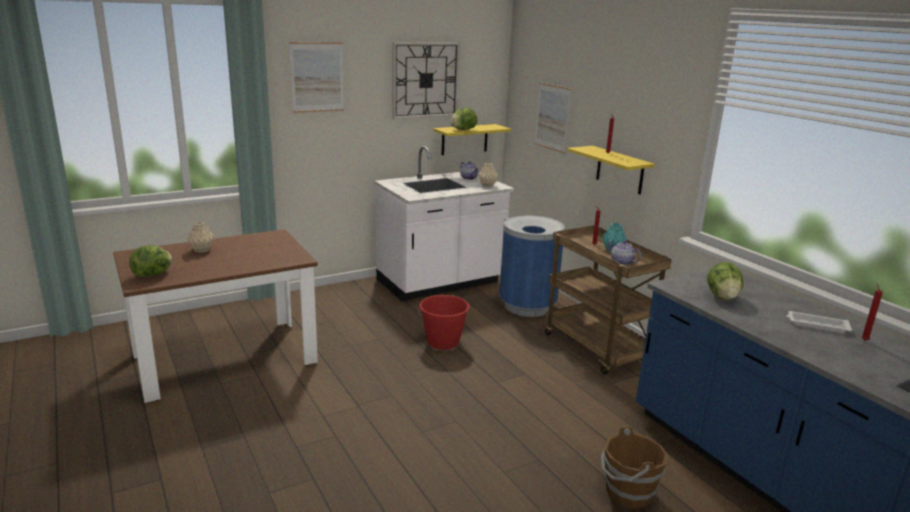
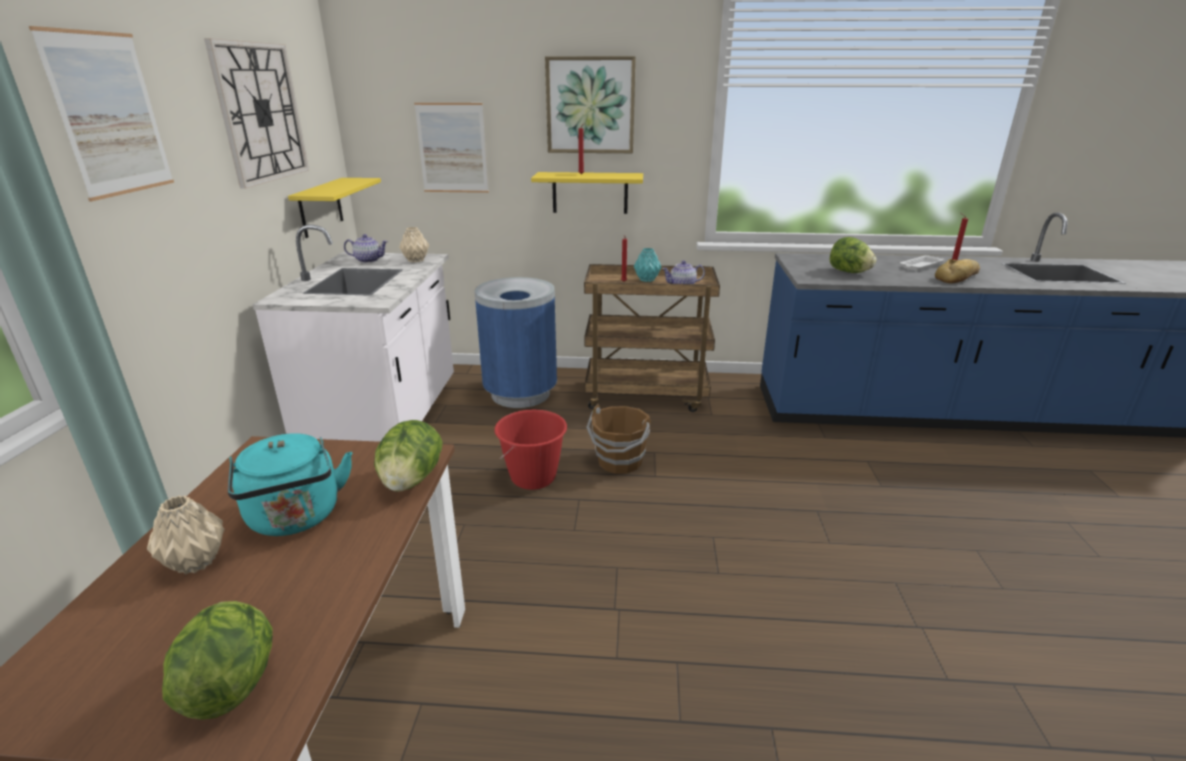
camera: 55 degrees left, 5 degrees up
lettuce [450,108,478,130] -> lettuce moved to [374,420,443,492]
brown bucket [601,426,668,509] -> brown bucket moved to [586,405,651,474]
none -> turquoise kettle [228,433,352,536]
none -> picture [545,56,636,153]
none -> bread [935,259,980,284]

